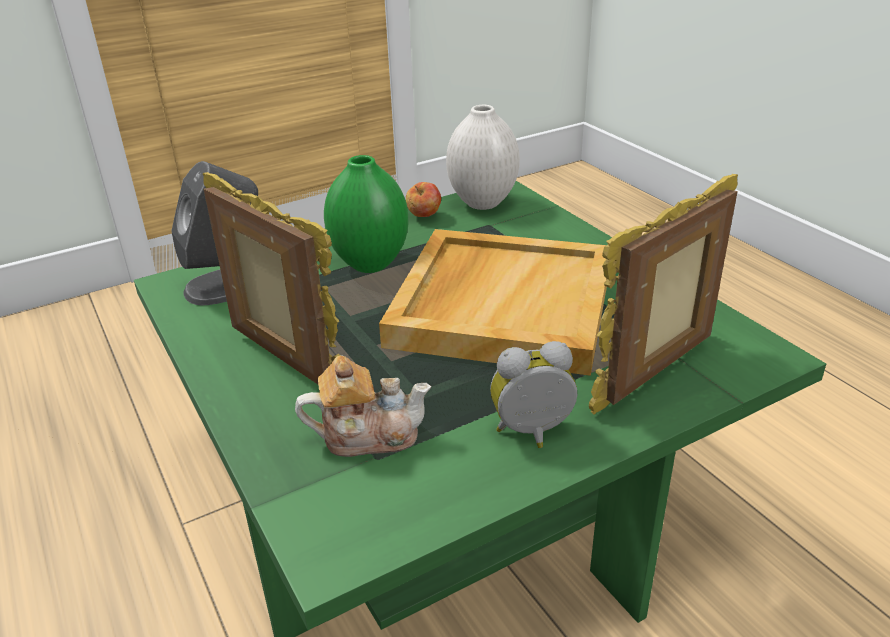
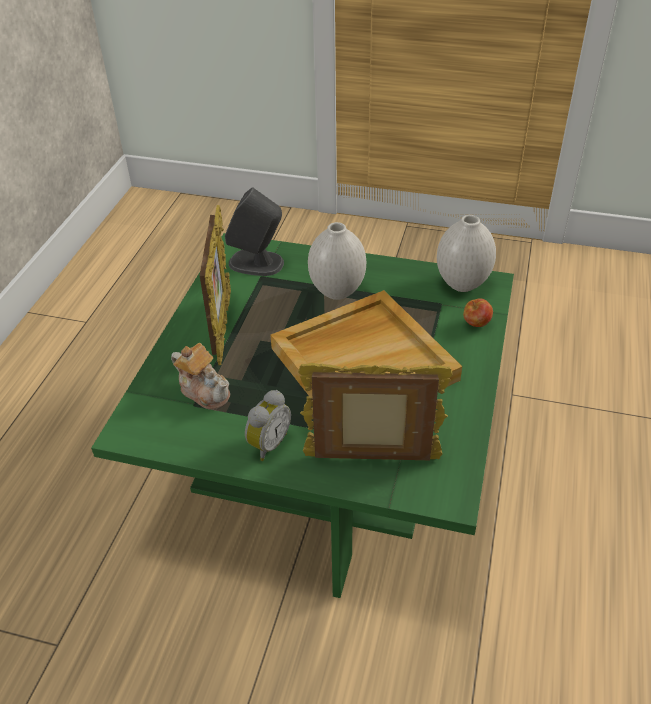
camera: 45 degrees right, 10 degrees up
green vase [324,155,409,273] -> white vase [308,222,366,300]
apple [406,182,441,217] -> apple moved to [463,299,493,327]
alarm clock [490,341,577,448] -> alarm clock turned 90 degrees clockwise [245,390,291,461]

